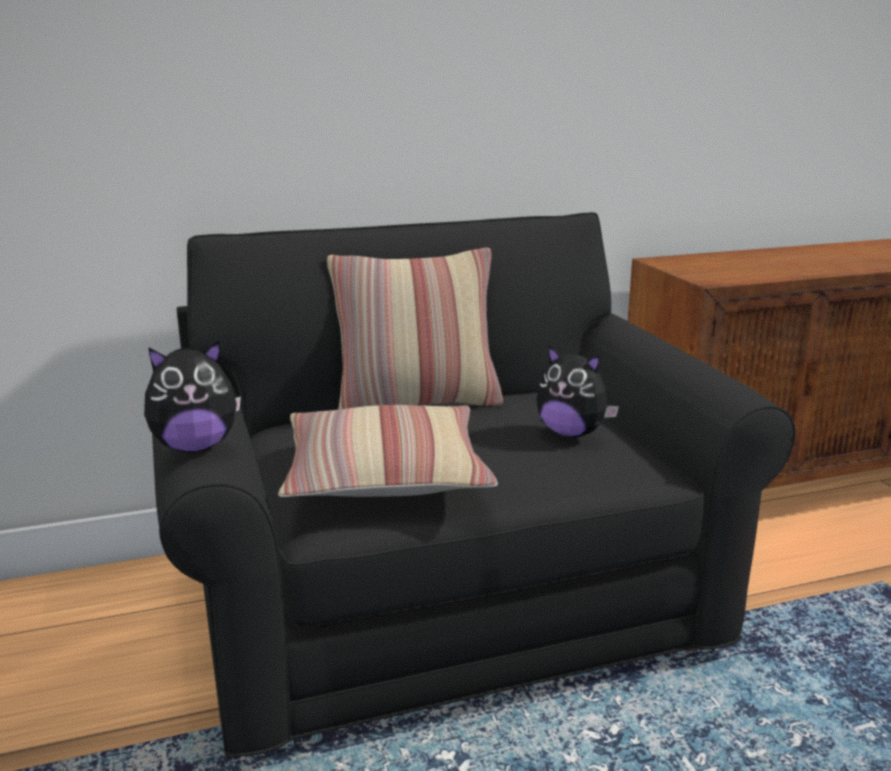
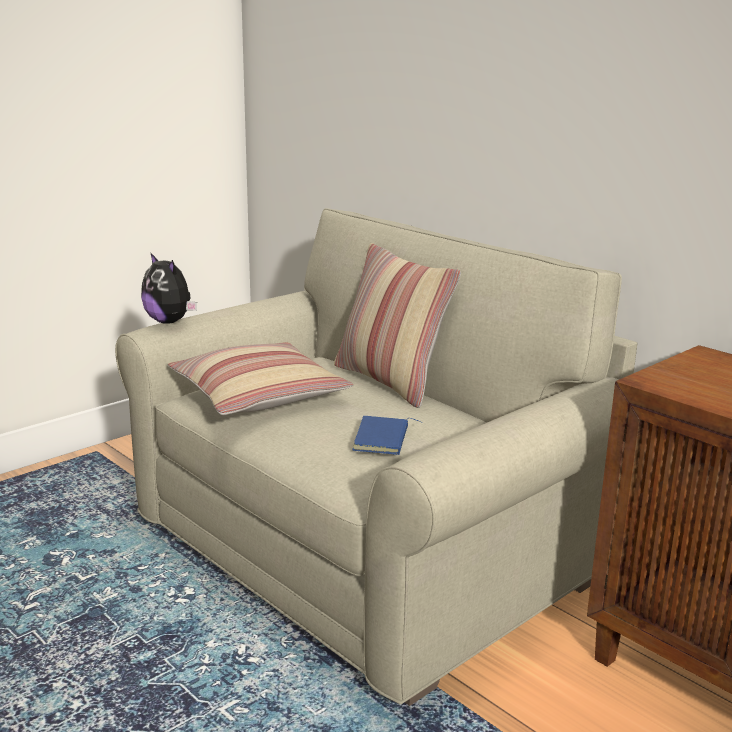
camera: 65 degrees right, 0 degrees up
black sofa [152,212,796,758] -> beige sofa [115,208,638,706]
plush toy [536,346,619,438] -> blue book [352,416,423,455]

